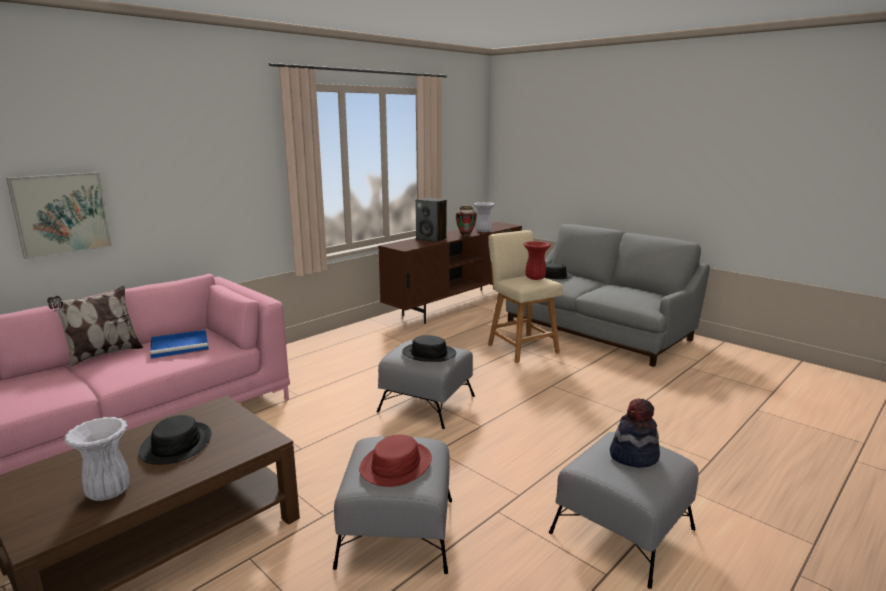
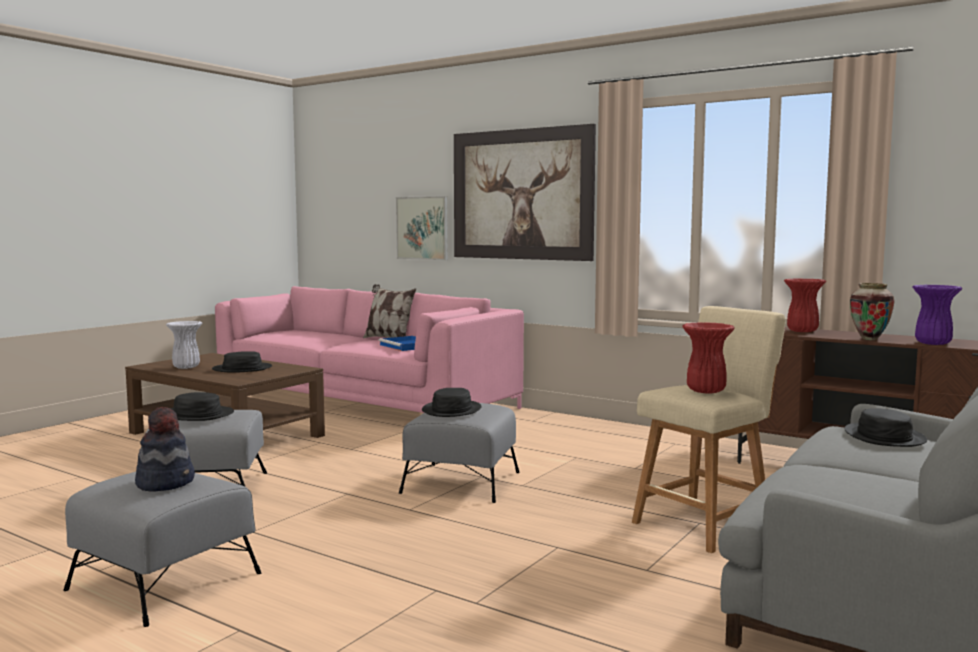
camera: 80 degrees right, 10 degrees down
red hat [359,434,432,487] -> black hat [170,392,234,421]
speaker [416,198,447,242] -> red vase [784,278,826,332]
white vase [474,202,495,232] -> purple vase [913,285,962,345]
none -> picture [454,124,596,261]

